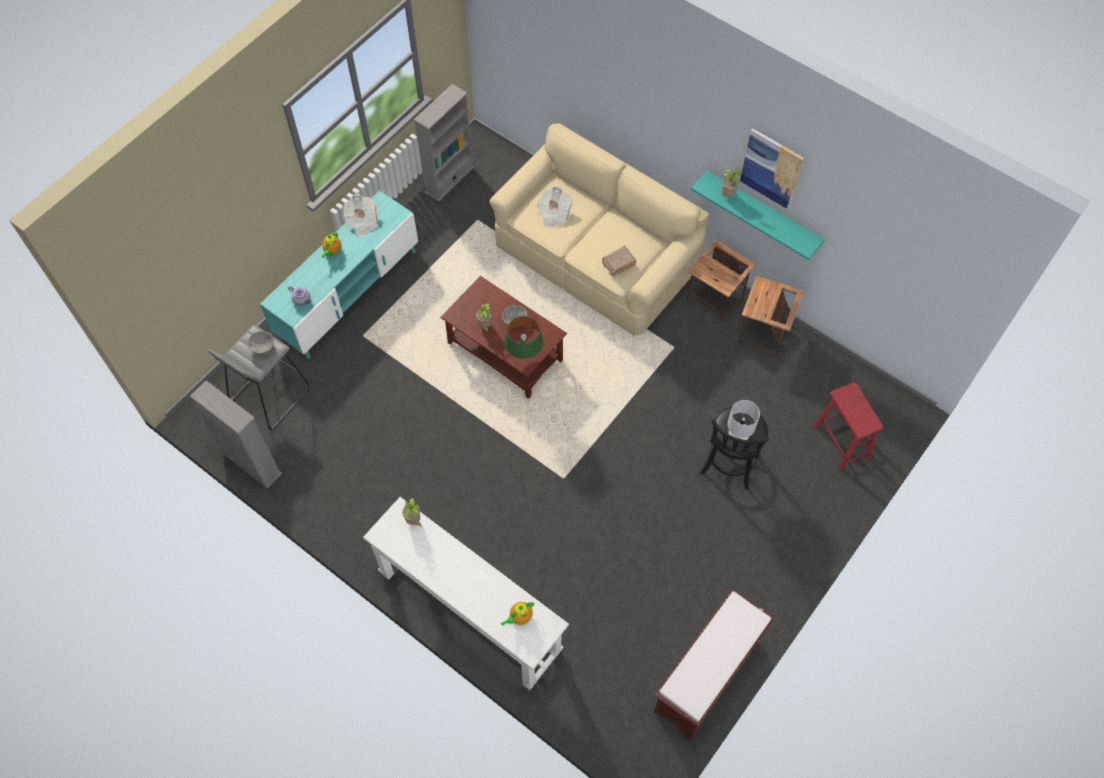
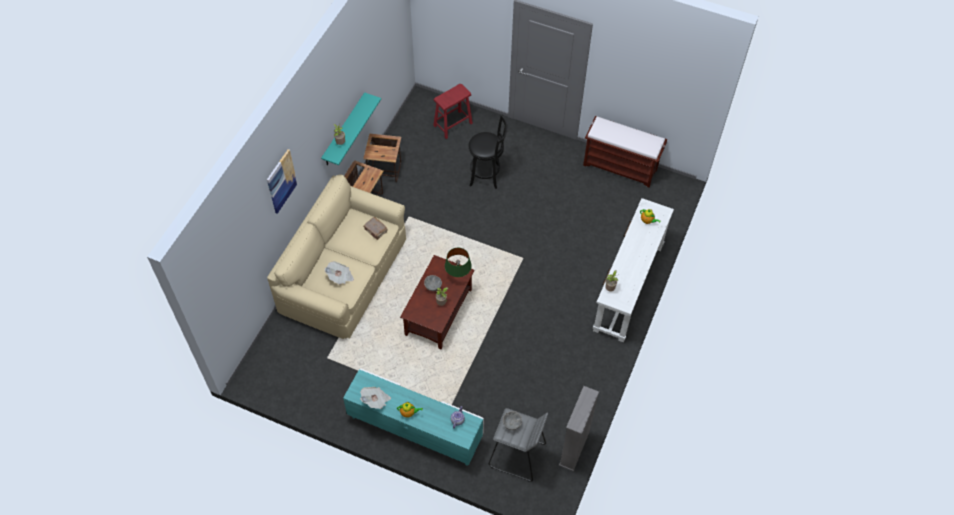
camera: 105 degrees left, 5 degrees down
grey bookcase [414,84,474,202] -> none
grey table lamp [727,400,760,440] -> none
picture [740,129,804,209] -> picture moved to [267,149,297,214]

